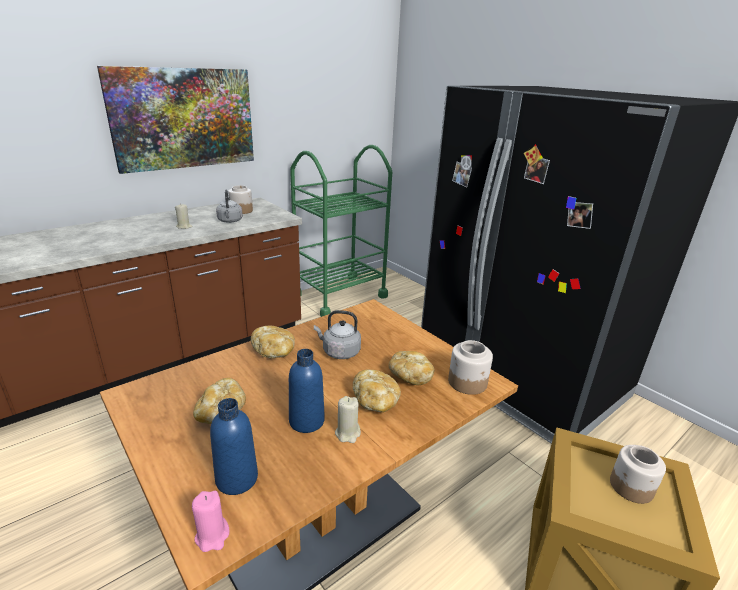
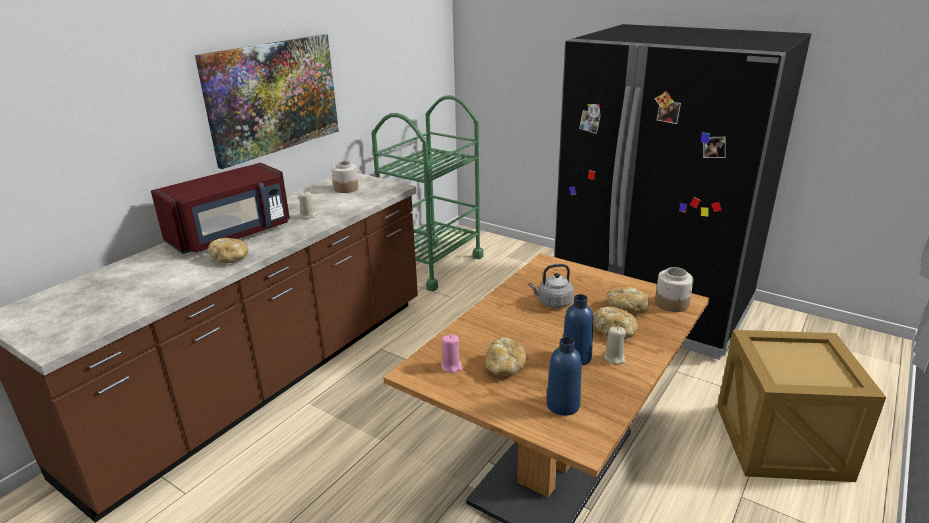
camera: 15 degrees left, 0 degrees up
pink candle [192,491,230,552] -> pink candle moved to [441,334,463,373]
grey kettle [216,190,243,223] -> none
bread [251,326,295,359] -> bread moved to [208,238,249,263]
jar [610,445,666,504] -> none
none -> red microwave [151,163,290,254]

